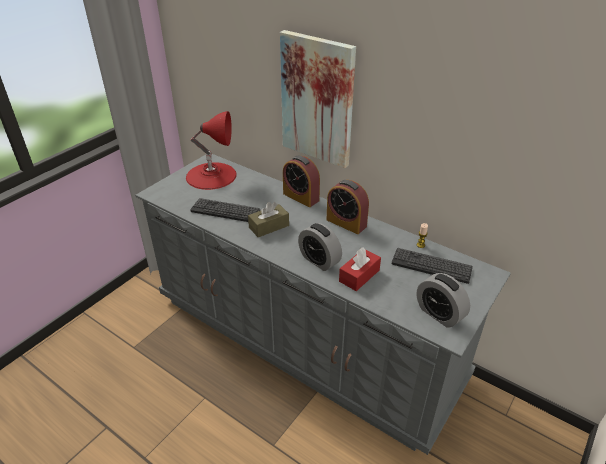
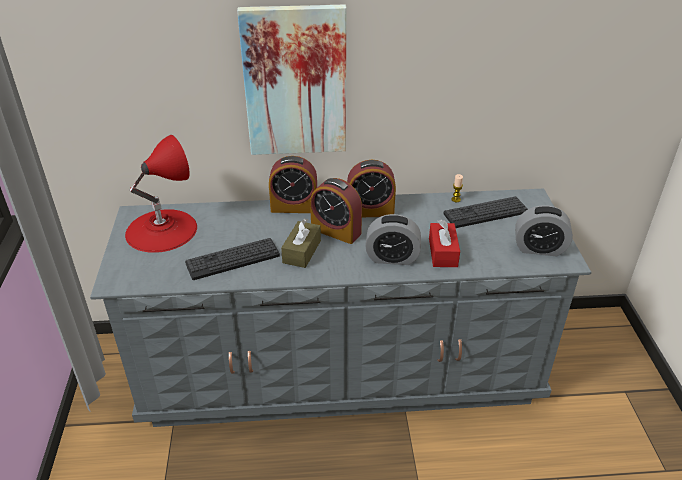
camera: 40 degrees left, 0 degrees up
none -> alarm clock [310,178,362,244]

